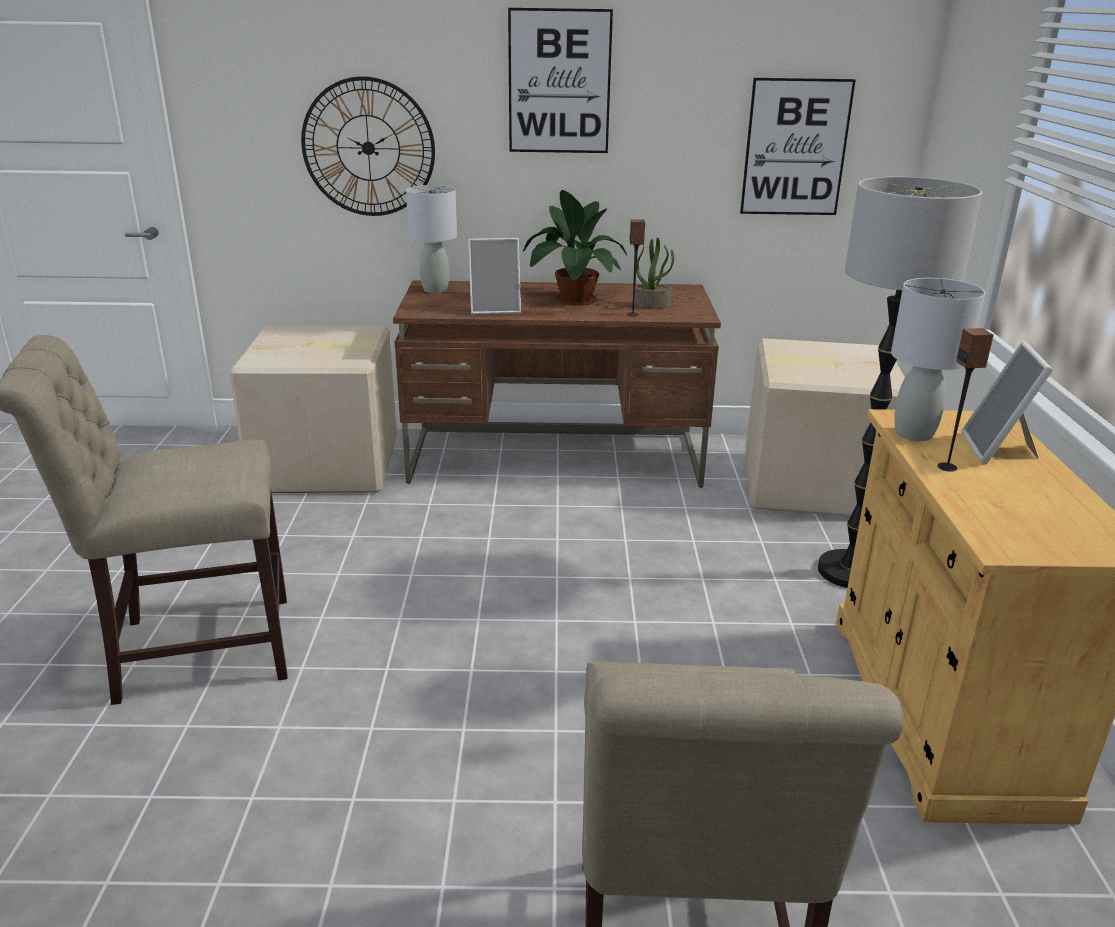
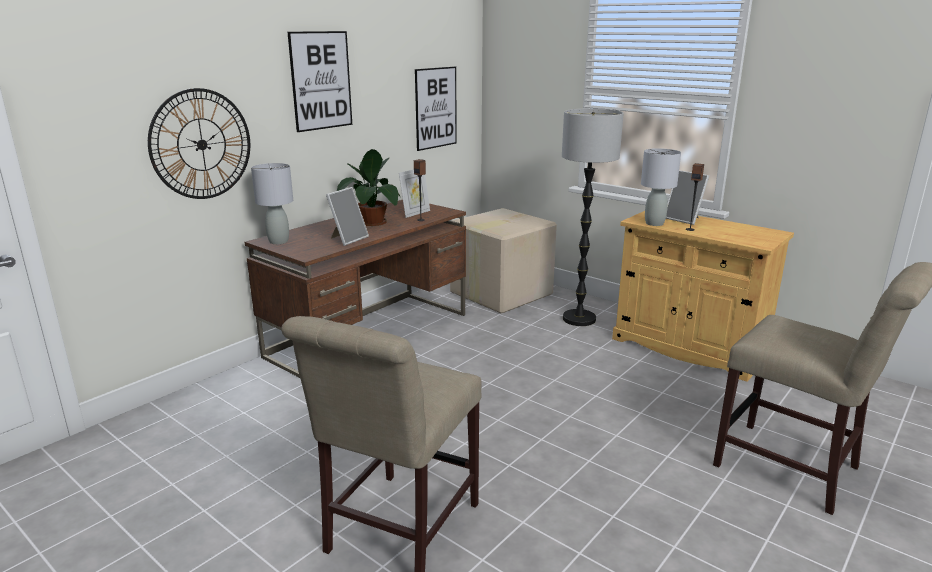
camera: 50 degrees left, 5 degrees down
cardboard box [229,325,397,493] -> none
potted plant [634,237,674,309] -> picture frame [399,170,430,218]

